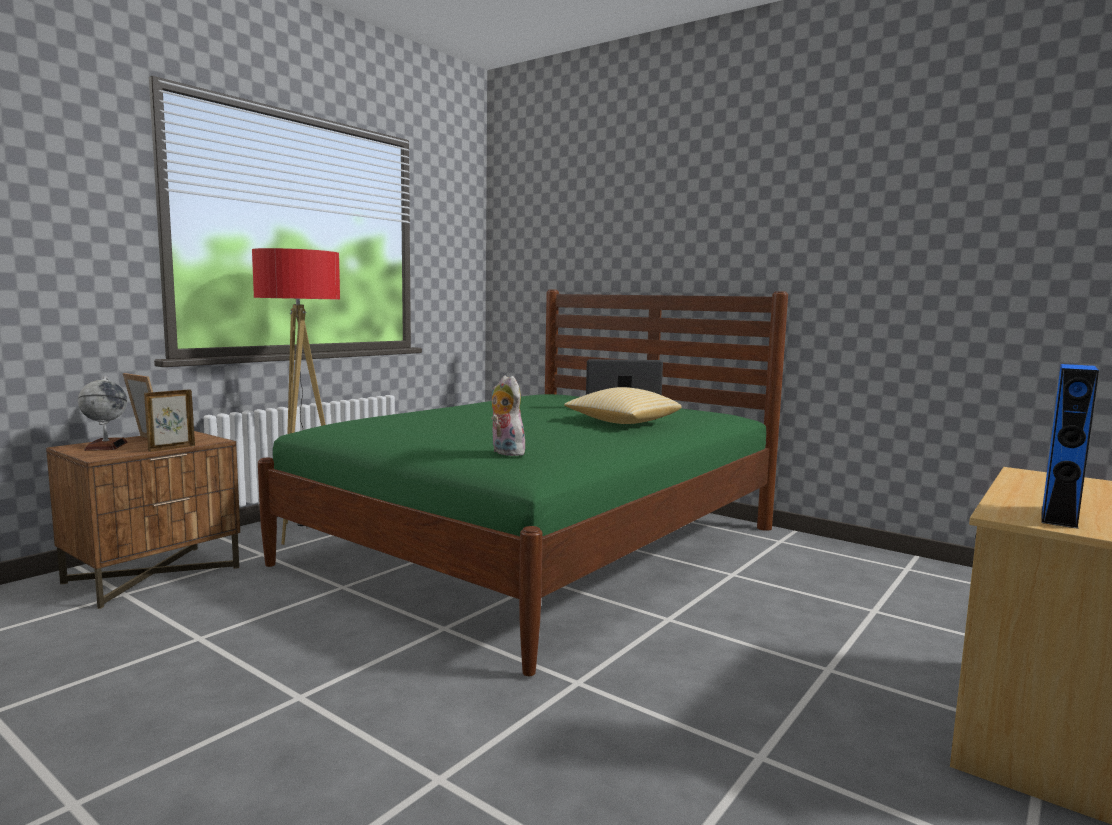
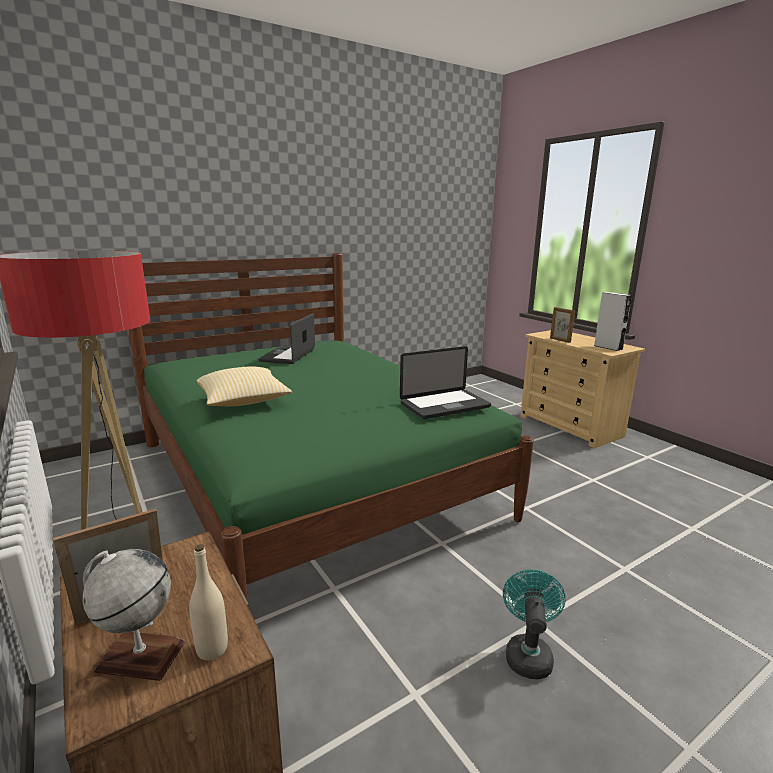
camera: 70 degrees left, 10 degrees up
picture frame [144,389,195,452] -> picture frame moved to [550,307,575,343]
plush toy [491,375,527,456] -> laptop [400,346,491,419]
pillow [564,387,682,424] -> pillow moved to [197,366,292,406]
blue speaker [1041,364,1099,529] -> grey speaker [594,292,632,351]
none -> beige bottle [189,544,228,660]
none -> turquoise fan [503,569,566,679]

